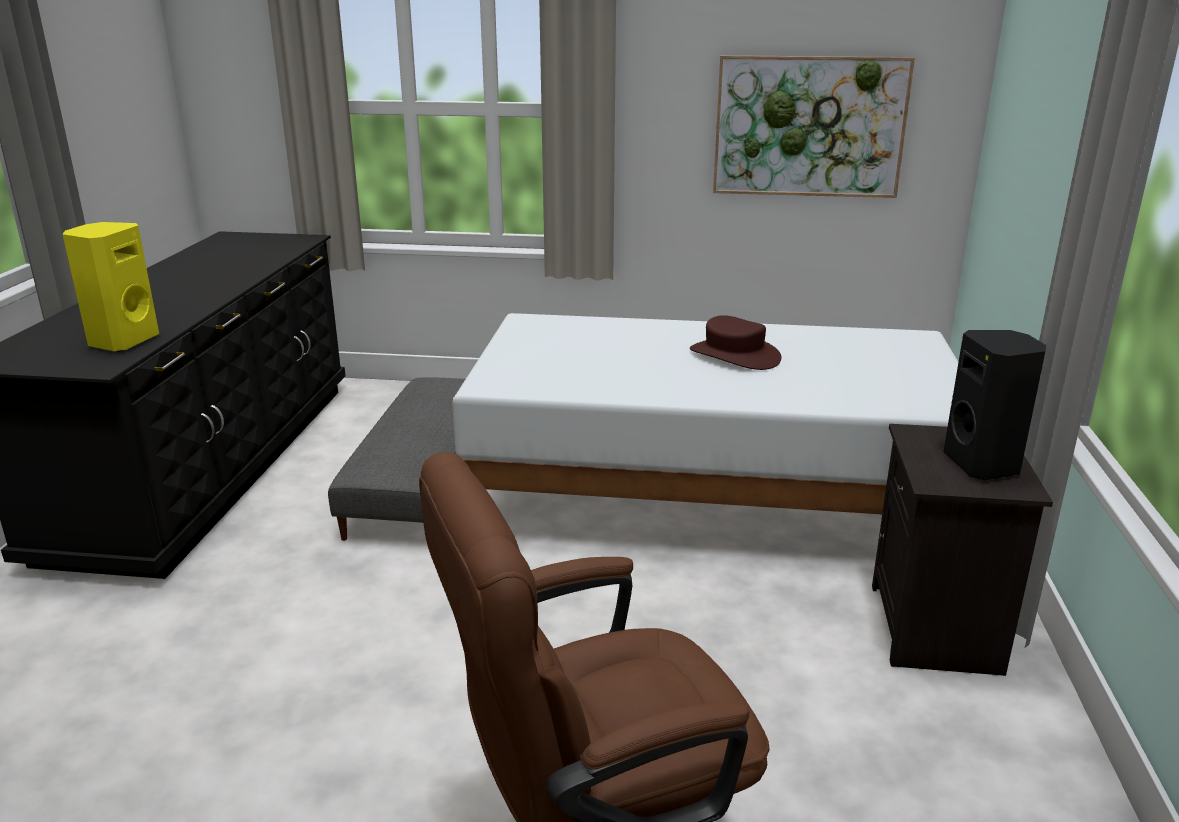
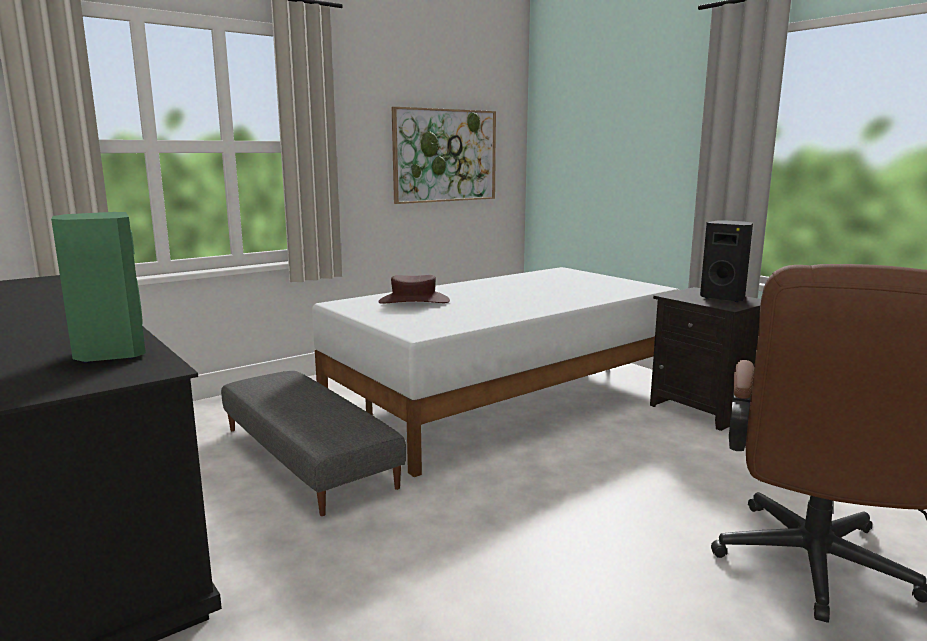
camera: 45 degrees left, 10 degrees down
yellow speaker [63,222,159,351] -> green speaker [51,212,146,363]
brown hat [690,315,782,370] -> brown hat moved to [378,275,450,304]

